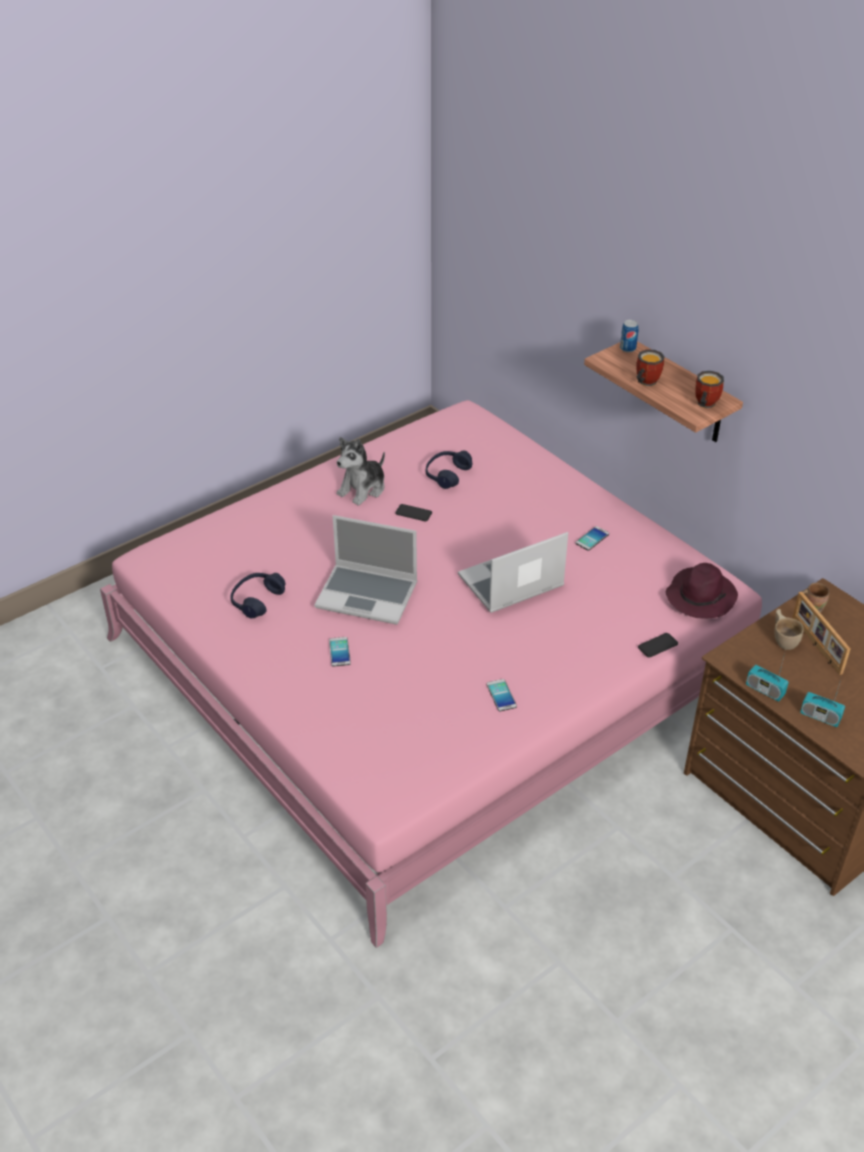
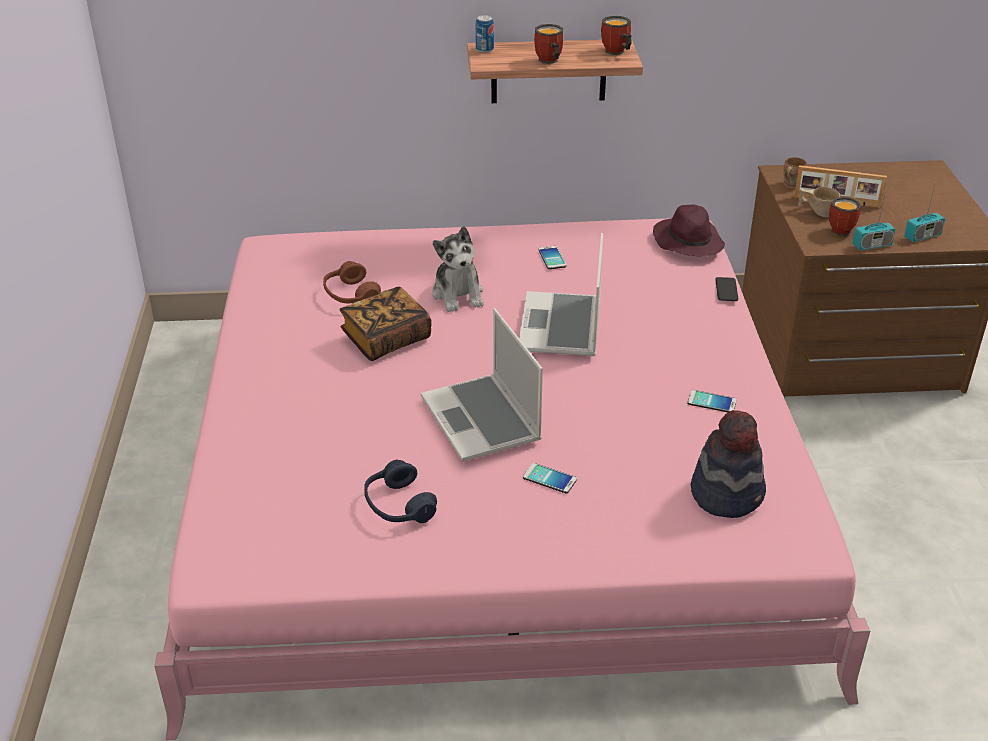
camera: 55 degrees left, 5 degrees down
laptop [314,515,417,624] -> laptop turned 105 degrees clockwise [421,308,543,462]
plush toy [336,437,385,505] -> plush toy moved to [432,226,484,312]
phone [395,504,432,521] -> book [339,287,432,361]
blue headphones [426,450,472,489] -> brown headphones [323,261,381,303]
none -> hat [691,410,766,518]
none -> mug [829,197,861,236]

